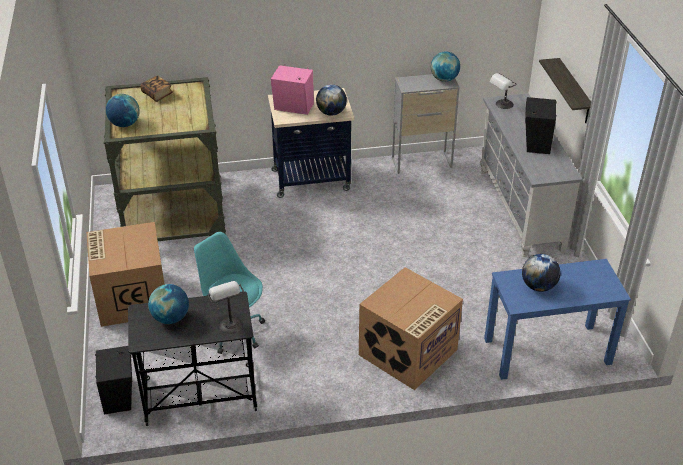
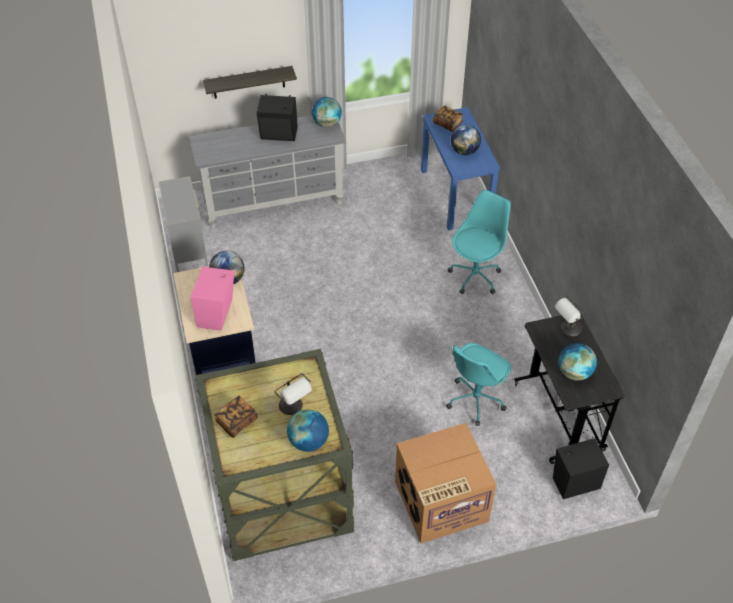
camera: 95 degrees left, 10 degrees up
cardboard box [359,267,463,390] -> turquoise office chair [447,190,511,294]
globe [431,51,460,82] -> globe moved to [312,97,342,127]
table lamp [490,73,517,109] -> table lamp moved to [274,373,312,415]
none -> book [433,105,463,132]

